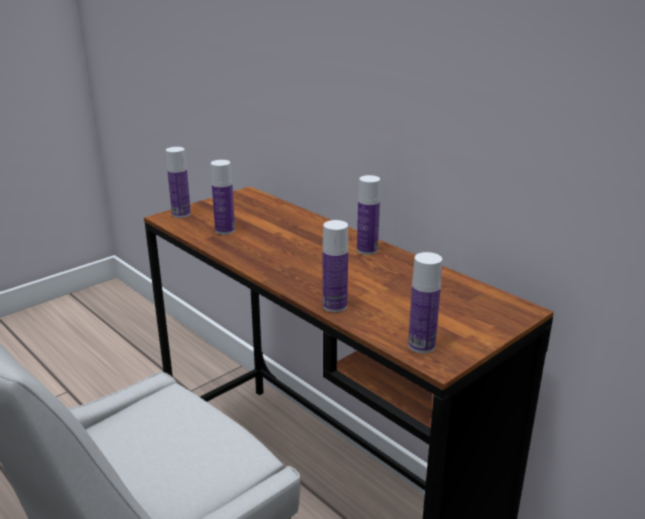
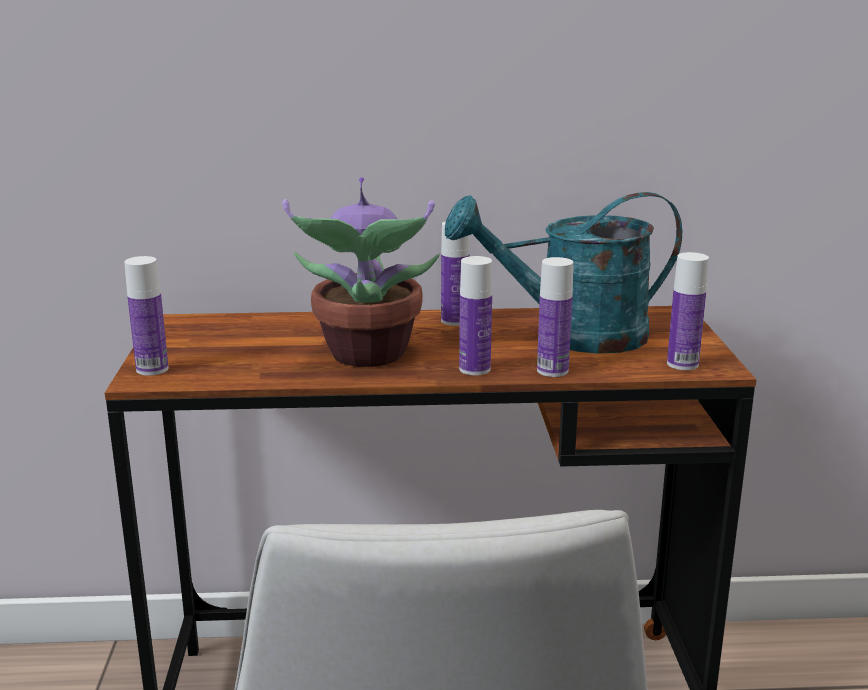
camera: 50 degrees left, 5 degrees down
bottle [211,160,235,235] -> bottle moved to [459,256,492,375]
none -> potted plant [282,177,440,367]
none -> turquoise watering can [445,192,682,354]

